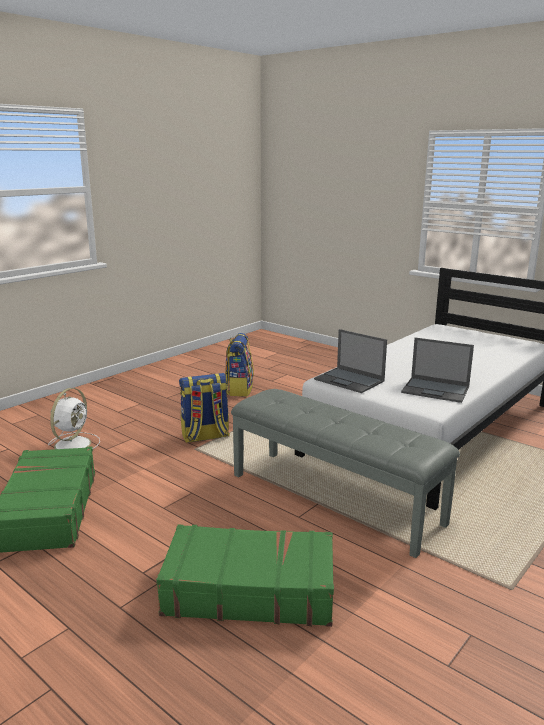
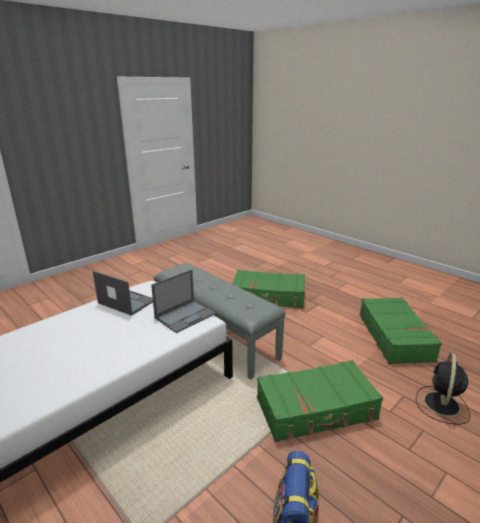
camera: 175 degrees left, 5 degrees up
white fan [48,388,100,449] -> black fan [416,353,470,425]
backpack [179,373,230,443] -> green suitcase [257,360,383,442]
laptop [314,329,387,393] -> laptop turned 90 degrees clockwise [151,269,216,333]

